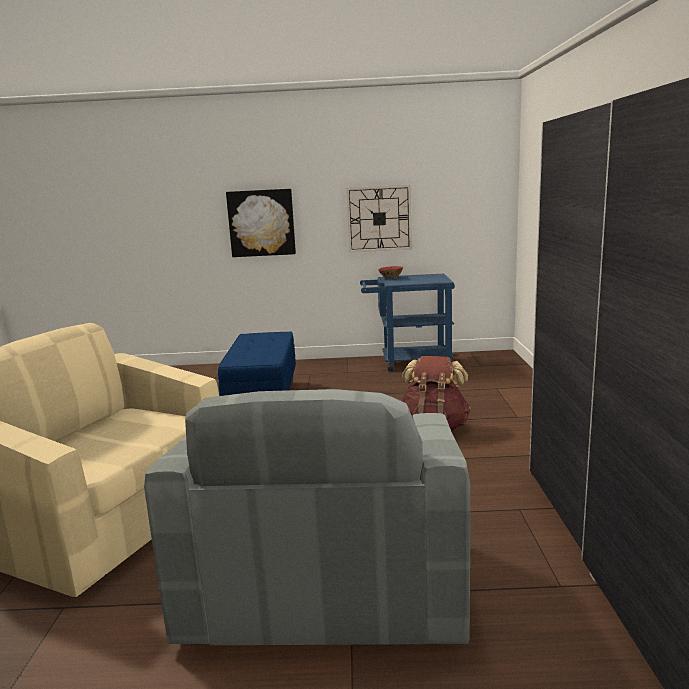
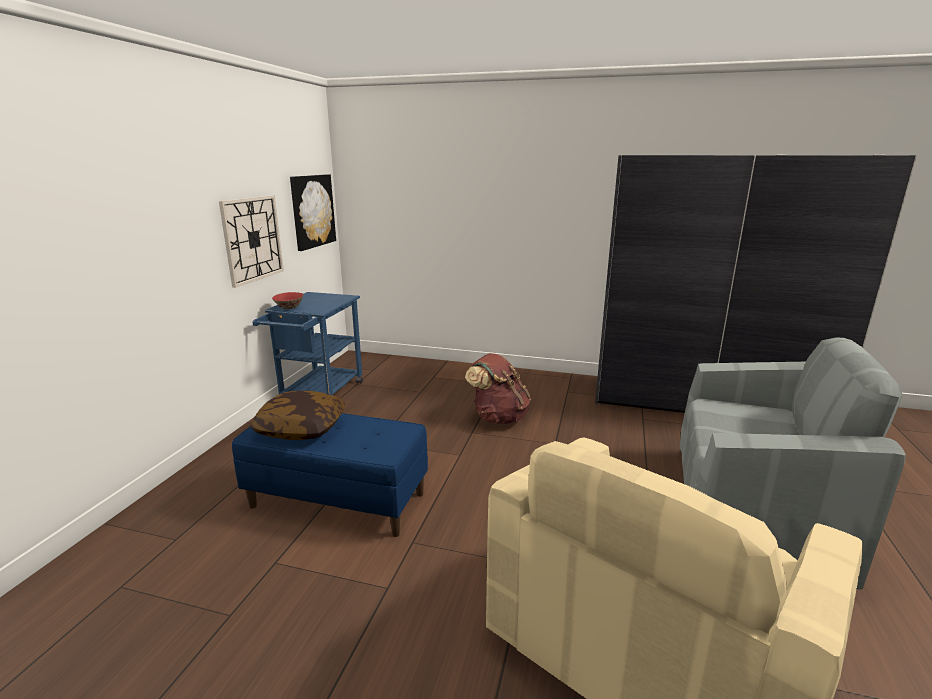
camera: 75 degrees left, 5 degrees up
picture [226,189,296,257] -> picture moved to [290,174,336,251]
none -> pillow [250,391,345,440]

